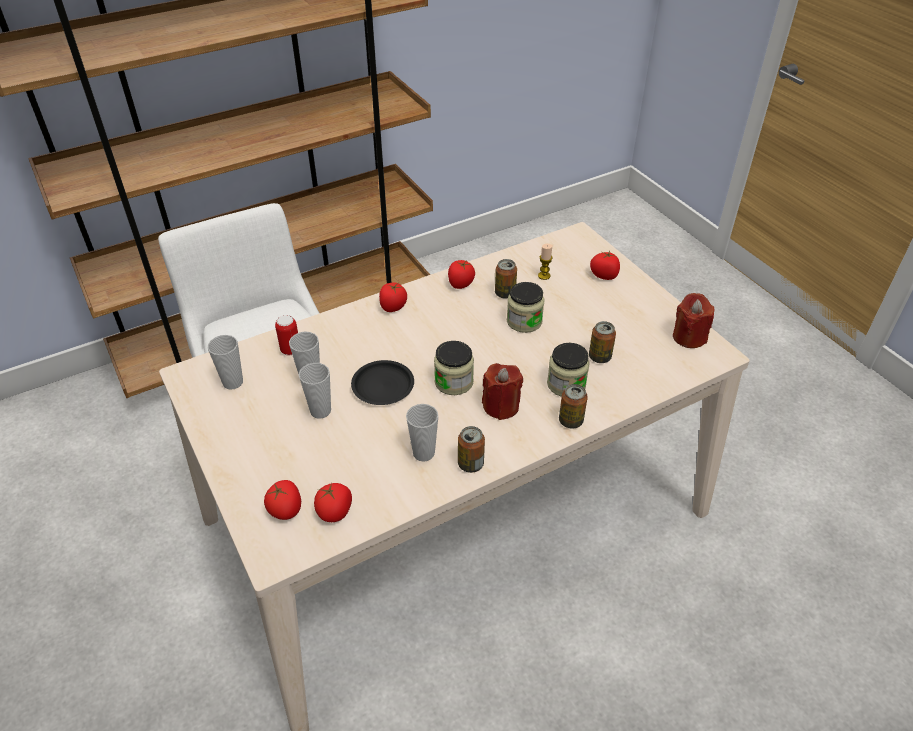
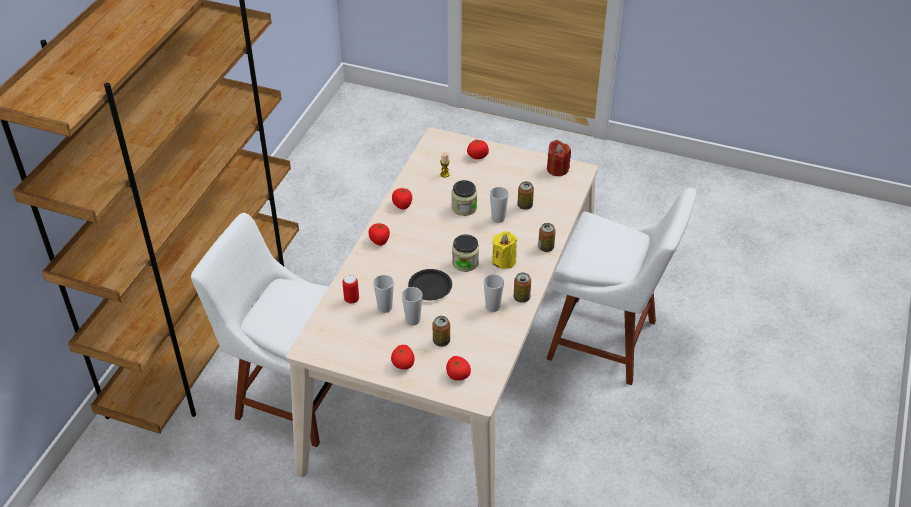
camera: 40 degrees left, 0 degrees up
cup [208,335,243,390] -> cup moved to [490,187,509,223]
tomato [314,483,352,522] -> tomato moved to [391,345,415,370]
red candle [482,363,523,420] -> yellow candle [492,231,517,269]
can [495,259,517,299] -> can moved to [432,316,450,347]
jar [547,343,590,397] -> none
none -> white chair [547,188,696,385]

